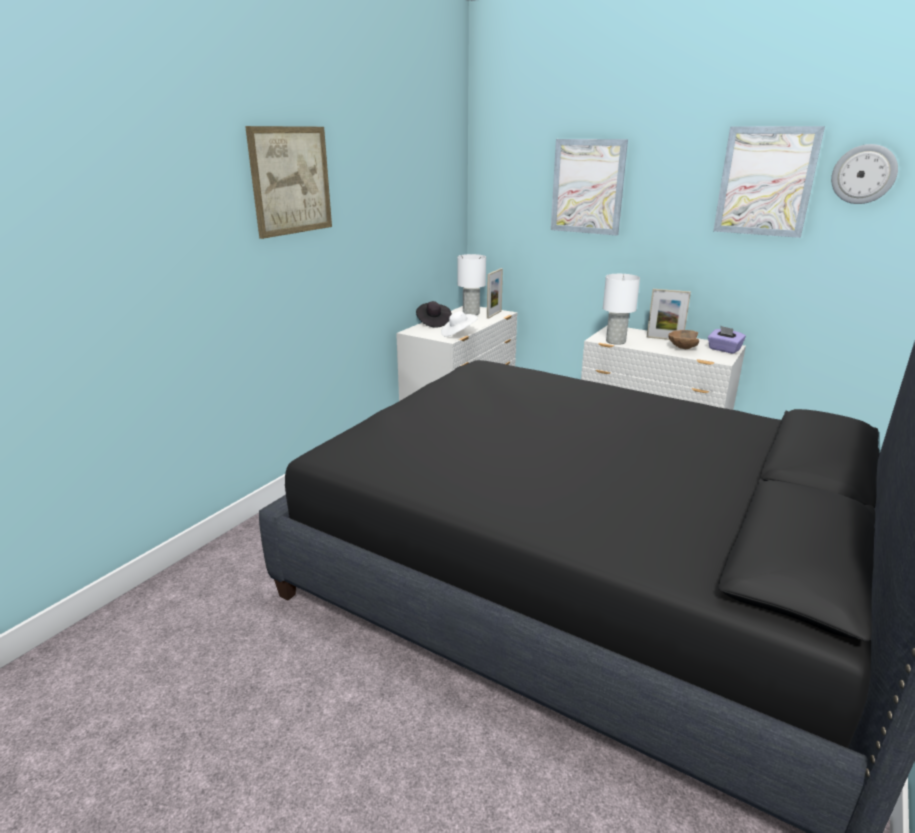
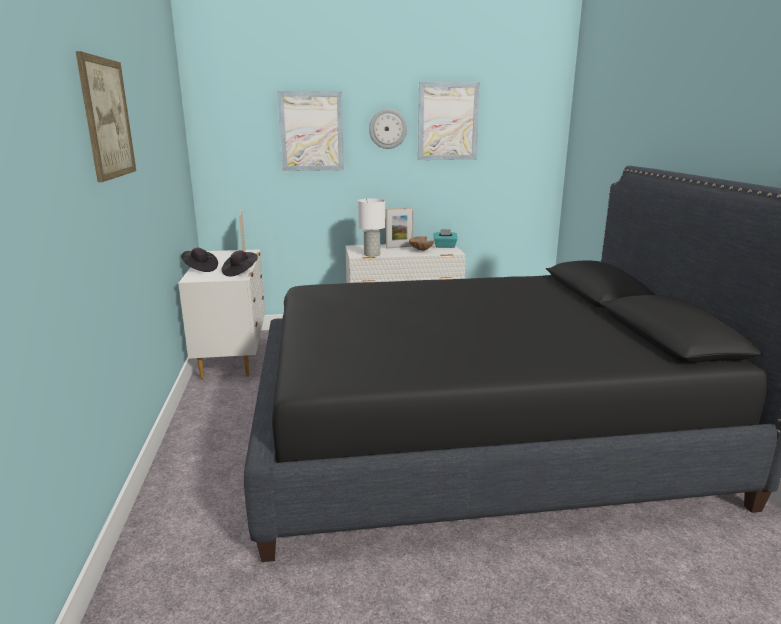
camera: 40 degrees left, 5 degrees down
white hat [441,311,478,336] -> black hat [222,250,258,276]
white table lamp [457,254,486,315] -> none
purple tissue box [708,326,746,354] -> turquoise tissue box [434,229,457,248]
wall clock [831,144,898,204] -> wall clock moved to [369,109,407,149]

